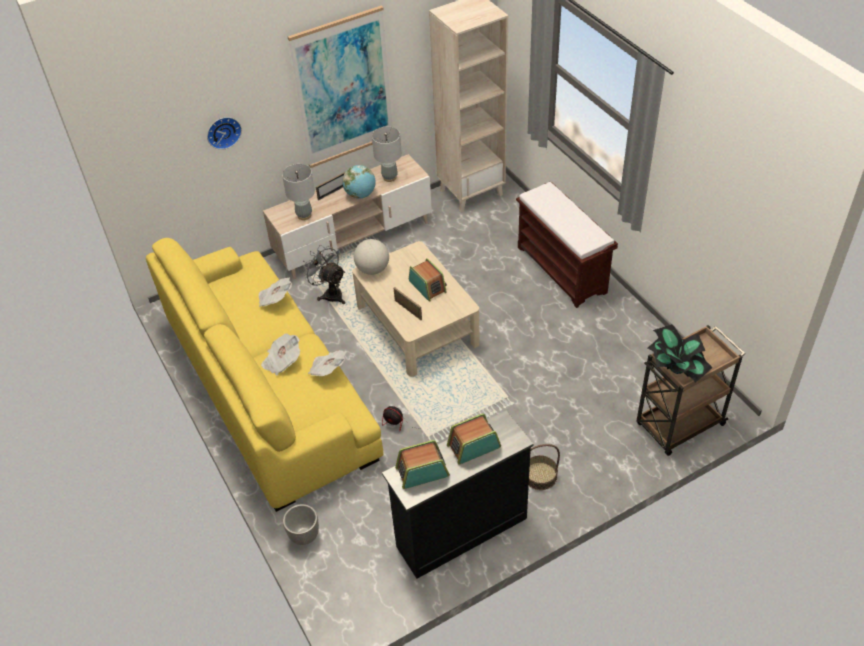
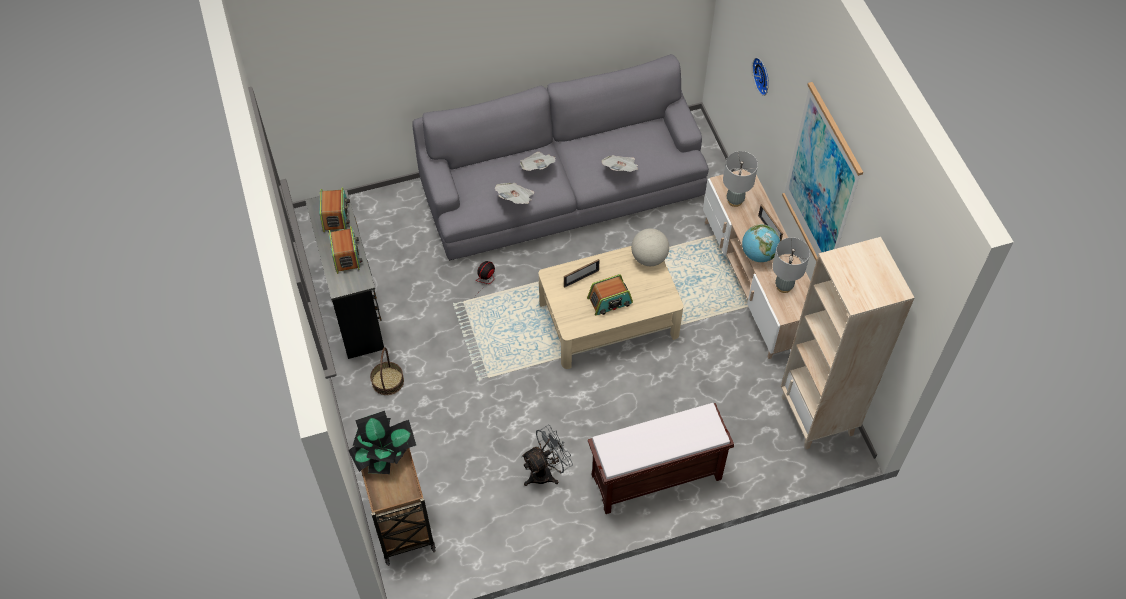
camera: 100 degrees right, 10 degrees up
yellow sofa [146,238,383,512] -> grey sofa [412,54,709,260]
planter [283,504,319,545] -> none
grey fan [301,245,345,304] -> grey fan moved to [521,425,573,486]

